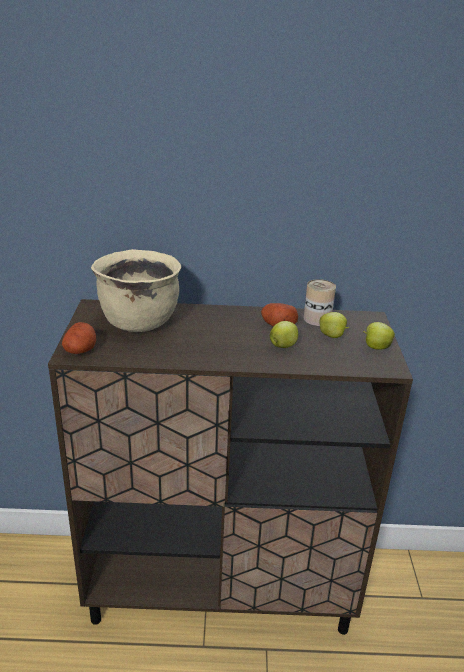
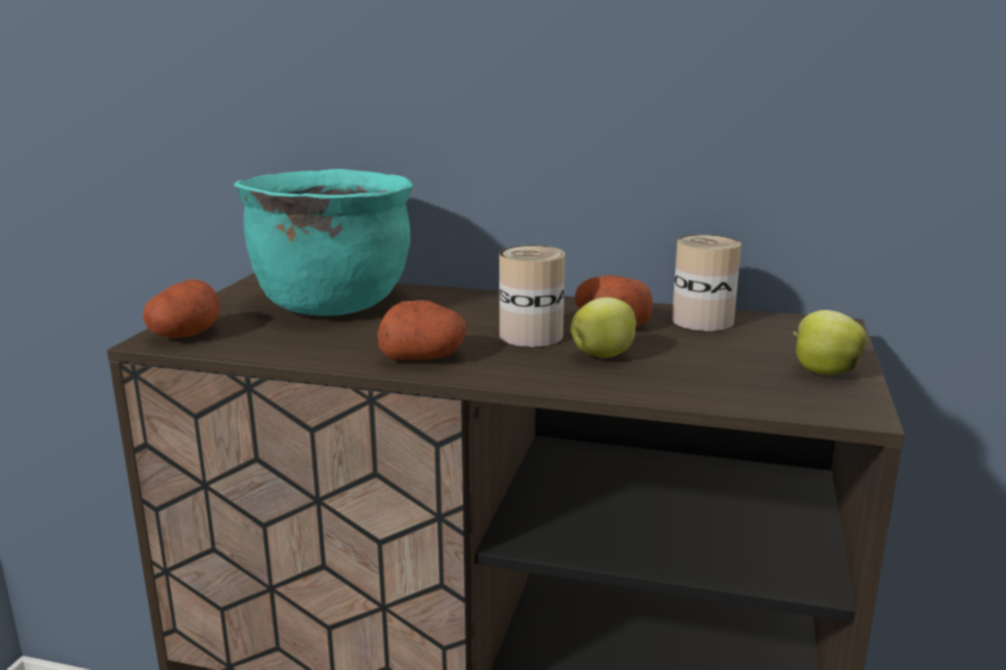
camera: 15 degrees right, 10 degrees down
beige cooking pot [91,249,181,332] -> turquoise cooking pot [234,169,414,316]
apple [320,312,349,338] -> none
none -> potato [378,300,466,360]
none -> can [499,245,565,347]

